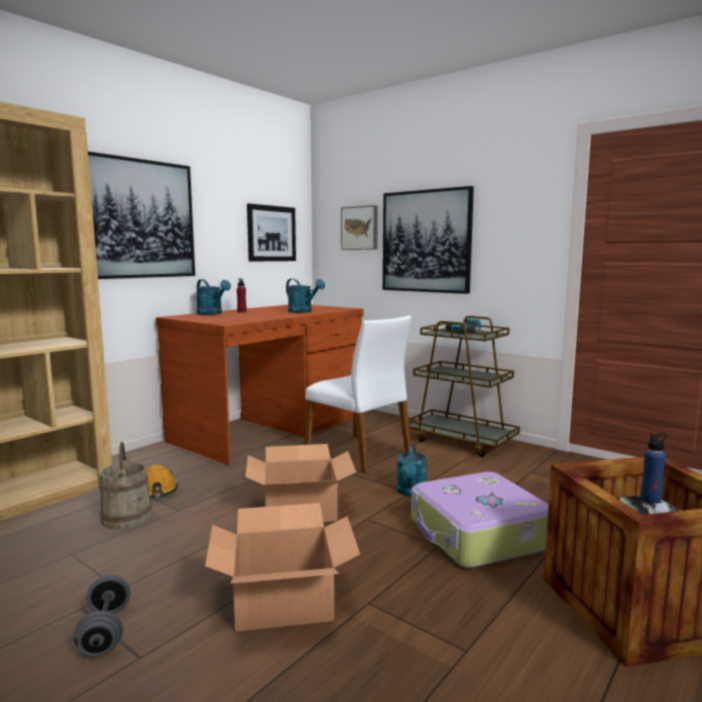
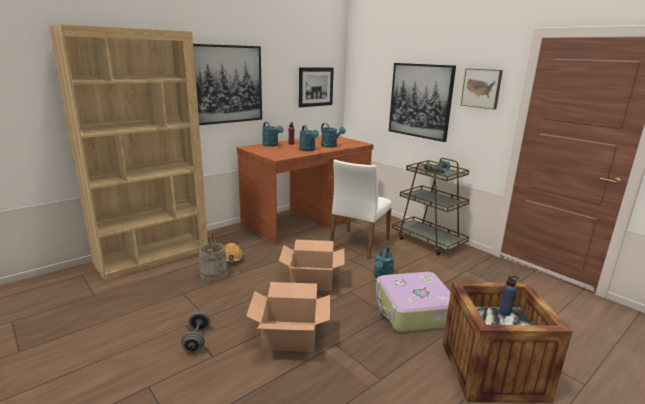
camera: 10 degrees right, 10 degrees up
white chair [305,315,411,473] -> white chair turned 60 degrees clockwise [329,159,392,259]
picture [341,205,378,250] -> picture moved to [461,68,503,109]
none -> turquoise watering can [299,125,319,151]

